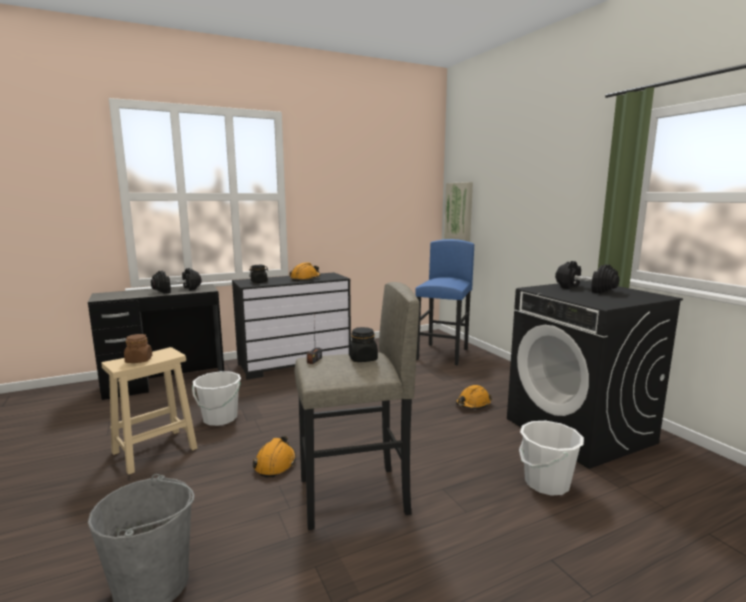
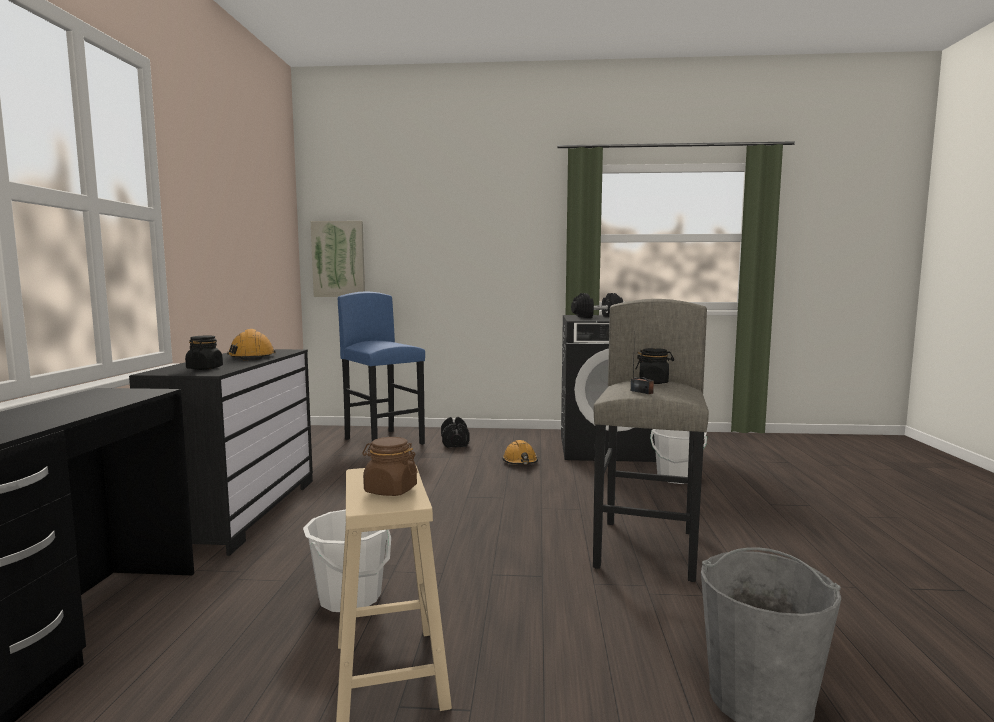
camera: 60 degrees left, 5 degrees down
black dumbbell [151,268,202,294] -> black dumbbell moved to [441,417,470,448]
orange hard hat [252,436,296,478] -> none

